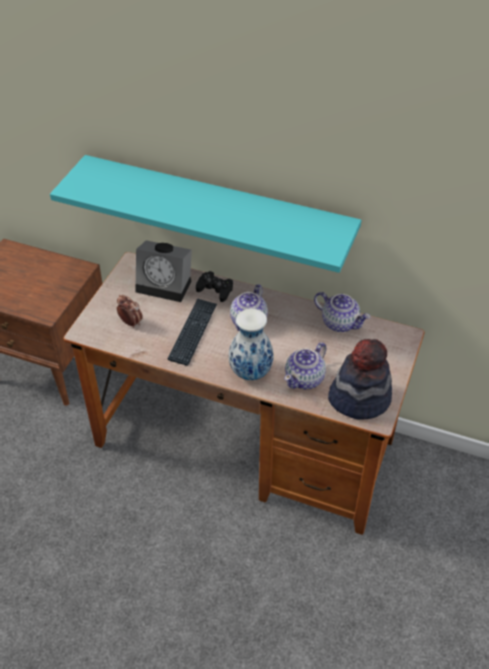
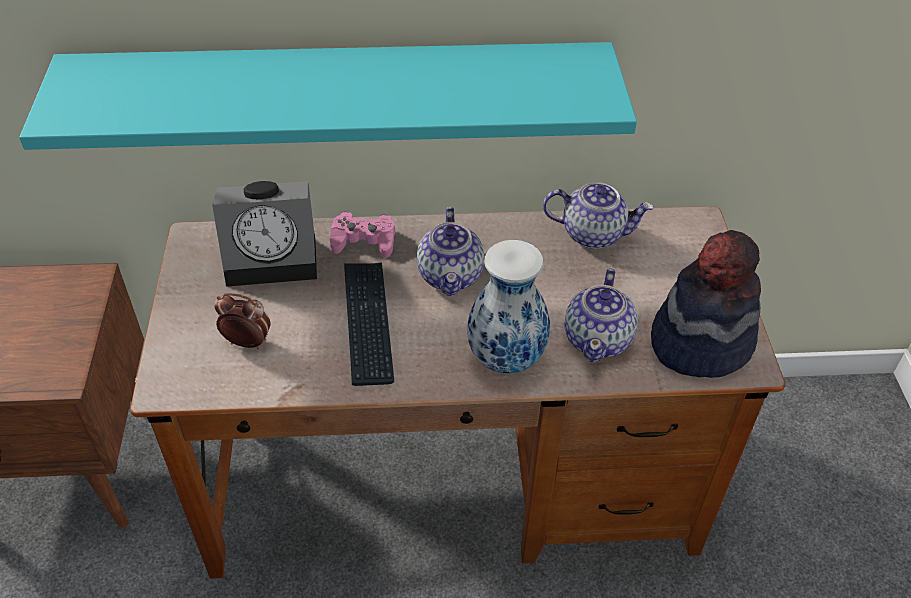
camera: 25 degrees left, 0 degrees up
black game controller [196,271,233,302] -> pink game controller [330,212,395,258]

